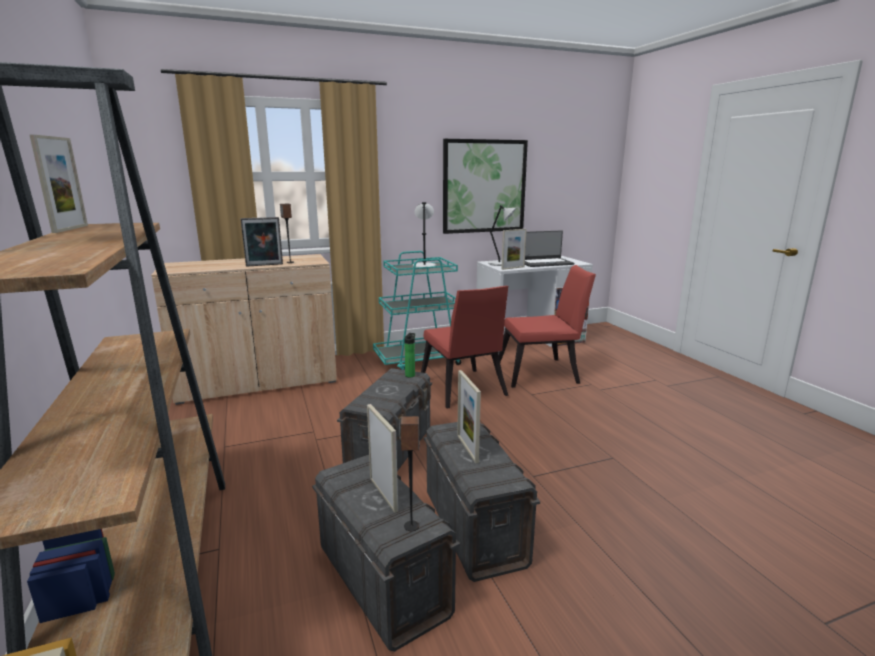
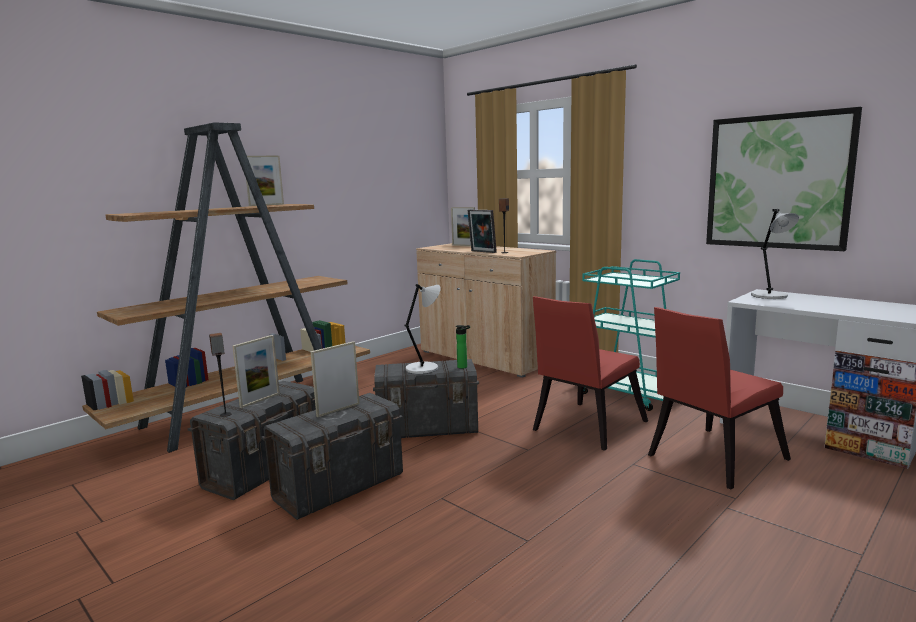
camera: 65 degrees right, 5 degrees down
grey table lamp [413,202,436,269] -> grey table lamp moved to [404,284,441,374]
red chair [498,265,596,388] -> red chair turned 90 degrees clockwise [648,307,791,490]
picture frame [501,229,527,270] -> picture frame moved to [451,207,475,246]
laptop [525,230,574,267] -> none

